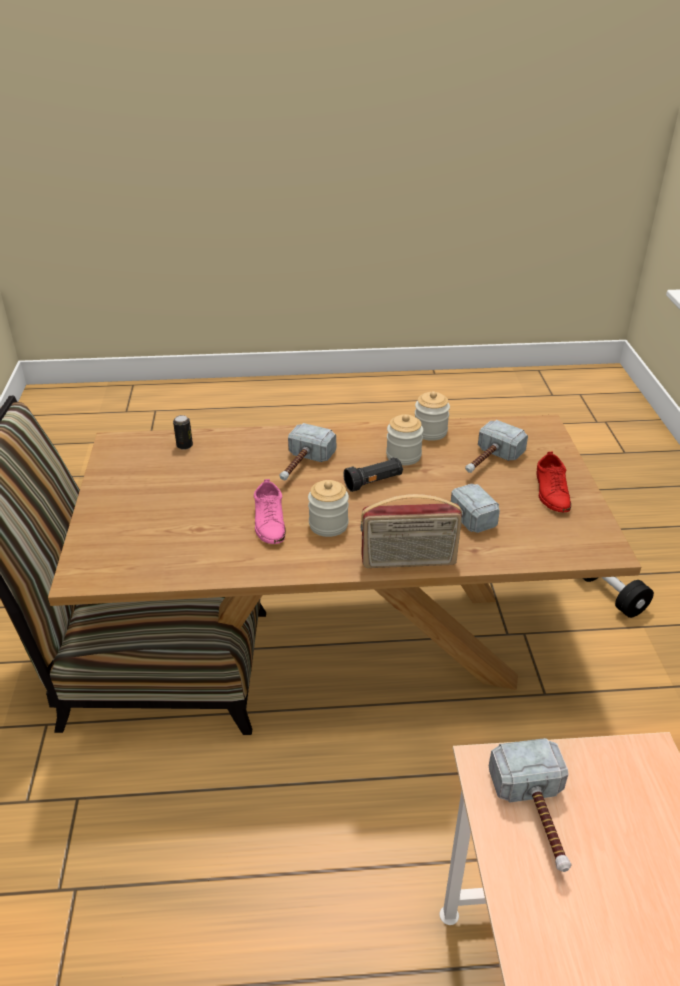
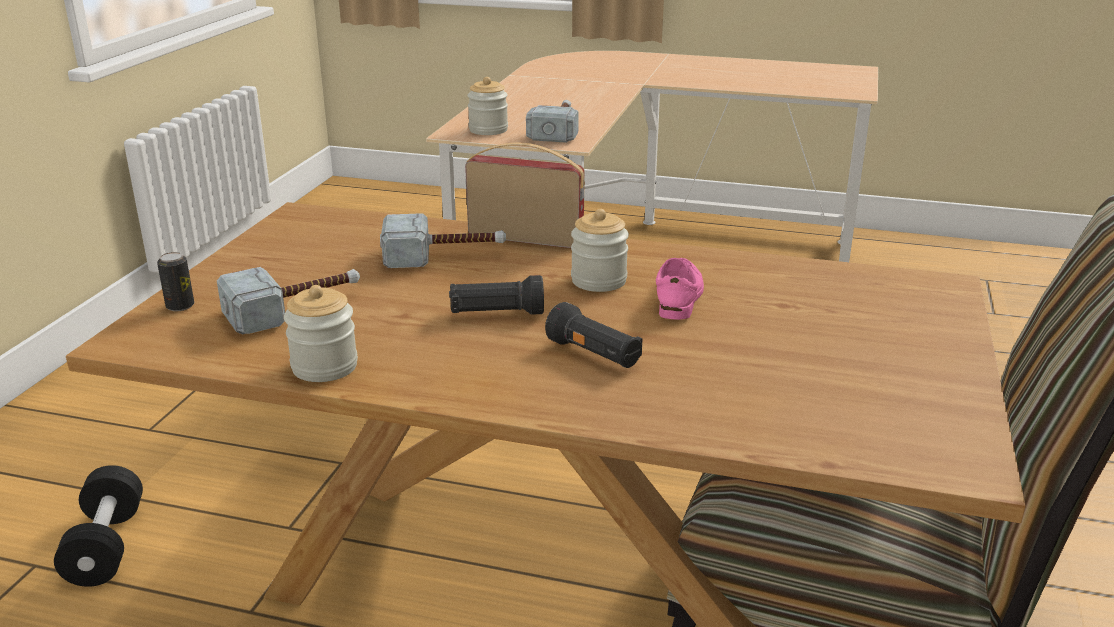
camera: 160 degrees left, 10 degrees down
can [173,415,193,450] -> can moved to [157,252,194,311]
hammer [279,423,336,480] -> black flashlight [545,302,643,368]
jar [386,414,423,465] -> jar moved to [467,77,508,135]
red shoe [536,452,571,512] -> none

